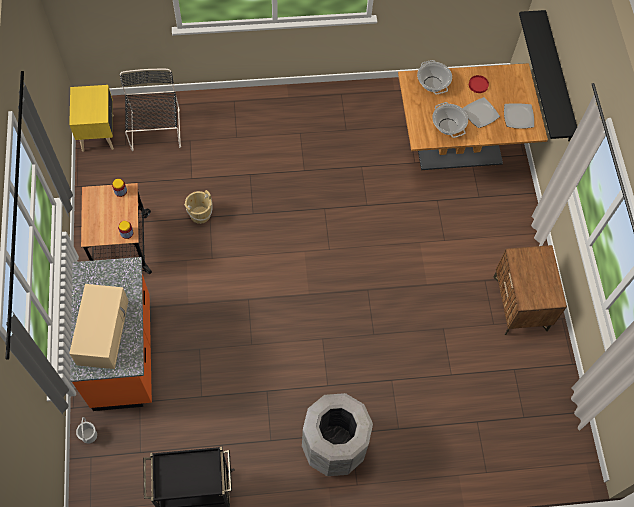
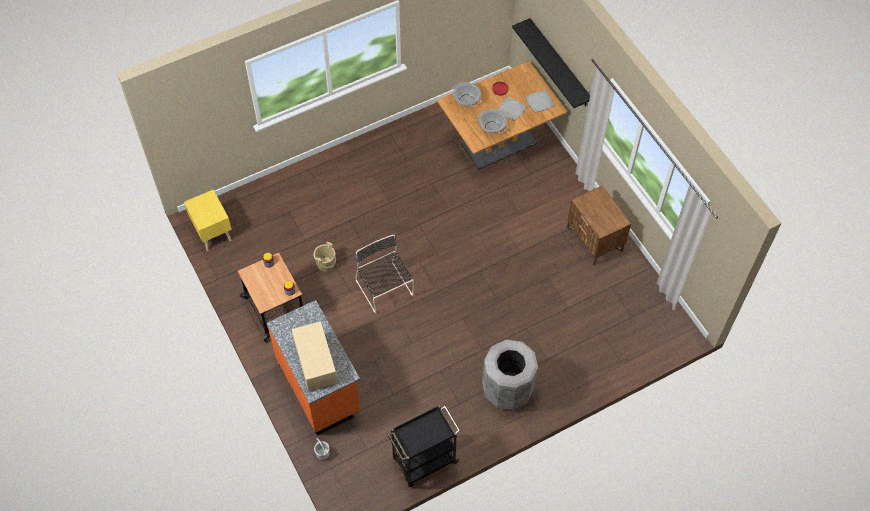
camera: 20 degrees left, 5 degrees down
black chair [120,69,181,151] -> black chair moved to [355,235,414,313]

